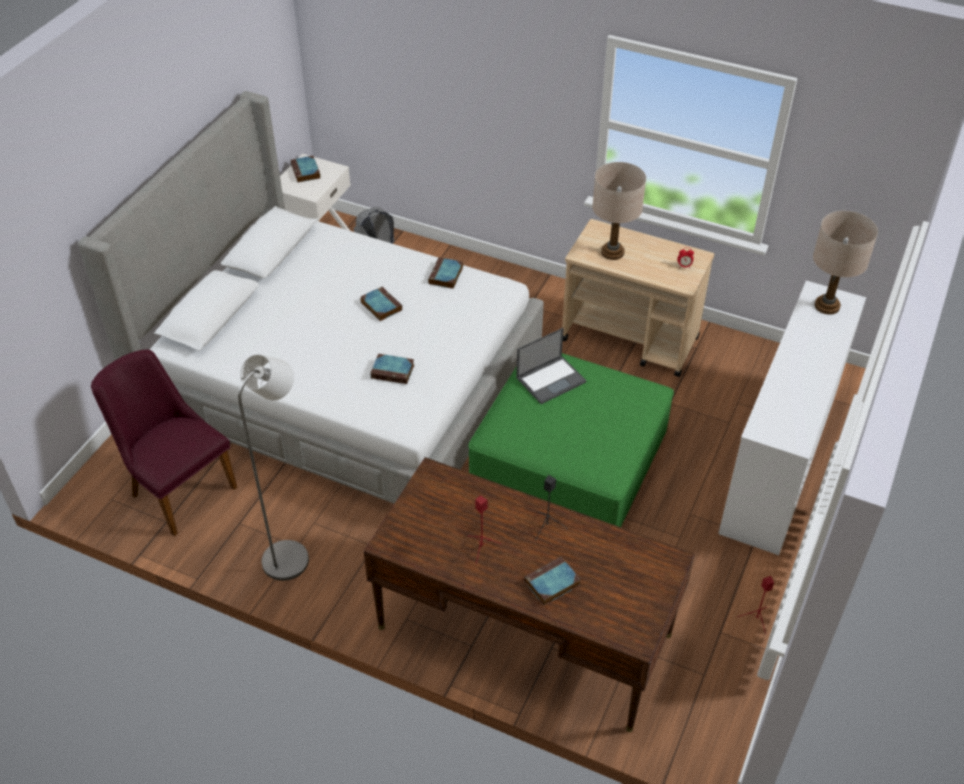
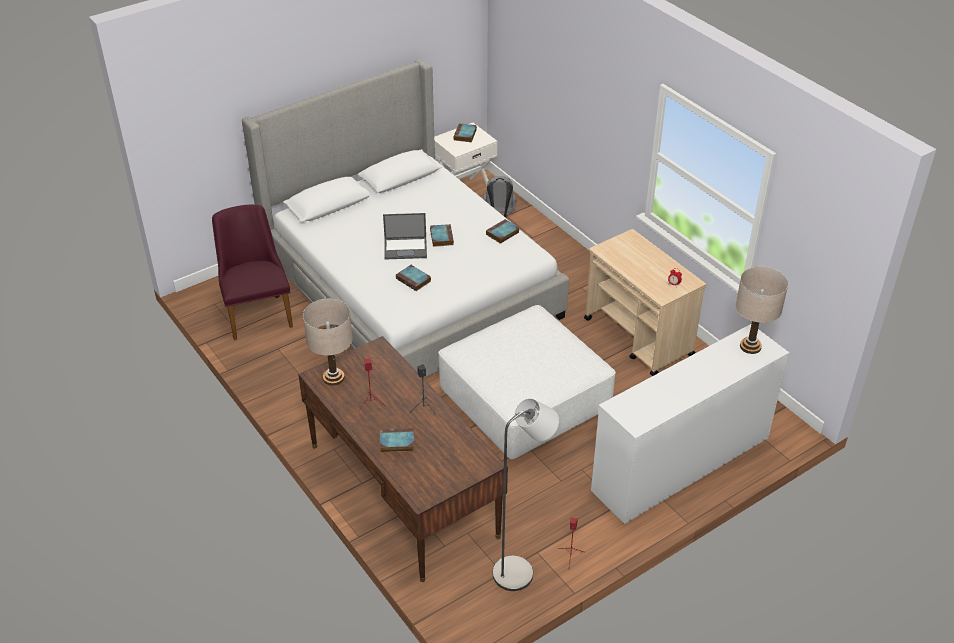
camera: 30 degrees right, 5 degrees down
grey floor lamp [238,354,309,581] -> grey floor lamp moved to [493,398,559,591]
green ottoman [468,353,674,527] -> white ottoman [438,305,616,459]
laptop [516,328,587,404] -> laptop moved to [383,213,427,260]
beige table lamp [592,162,646,260] -> beige table lamp moved to [303,299,353,386]

